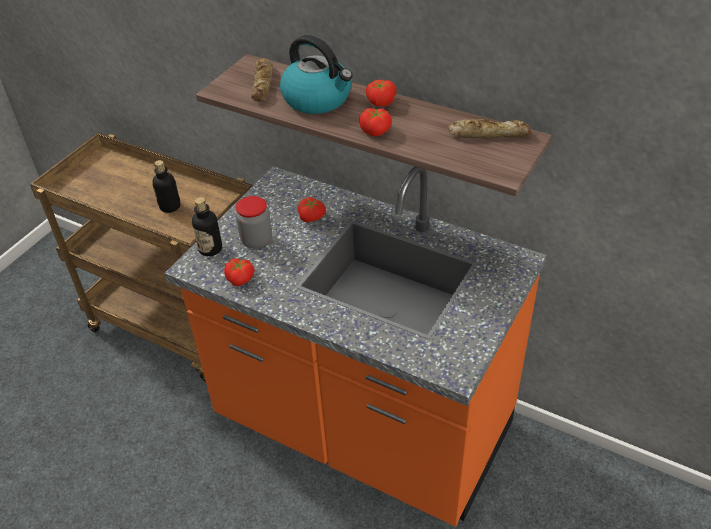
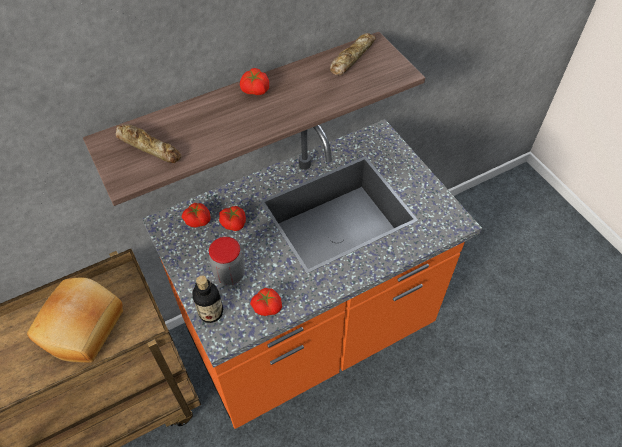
camera: 60 degrees left, 10 degrees up
bottle [153,160,181,213] -> bread [27,278,123,363]
kettle [280,35,353,114] -> none
tomato [359,108,392,137] -> tomato moved to [182,203,211,227]

